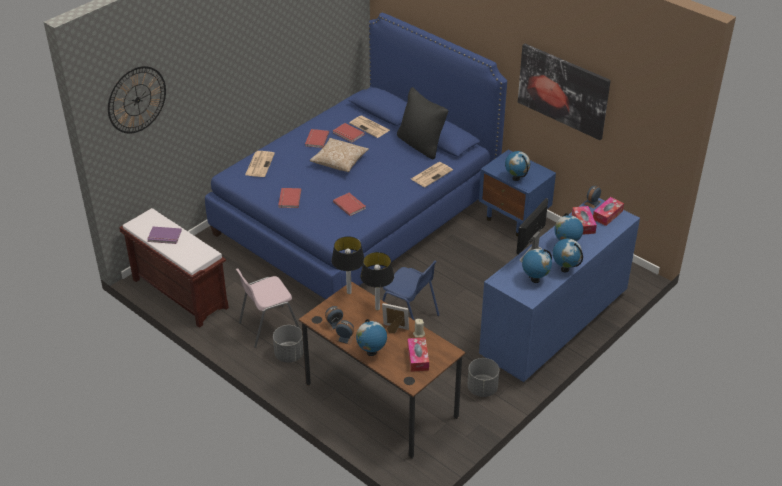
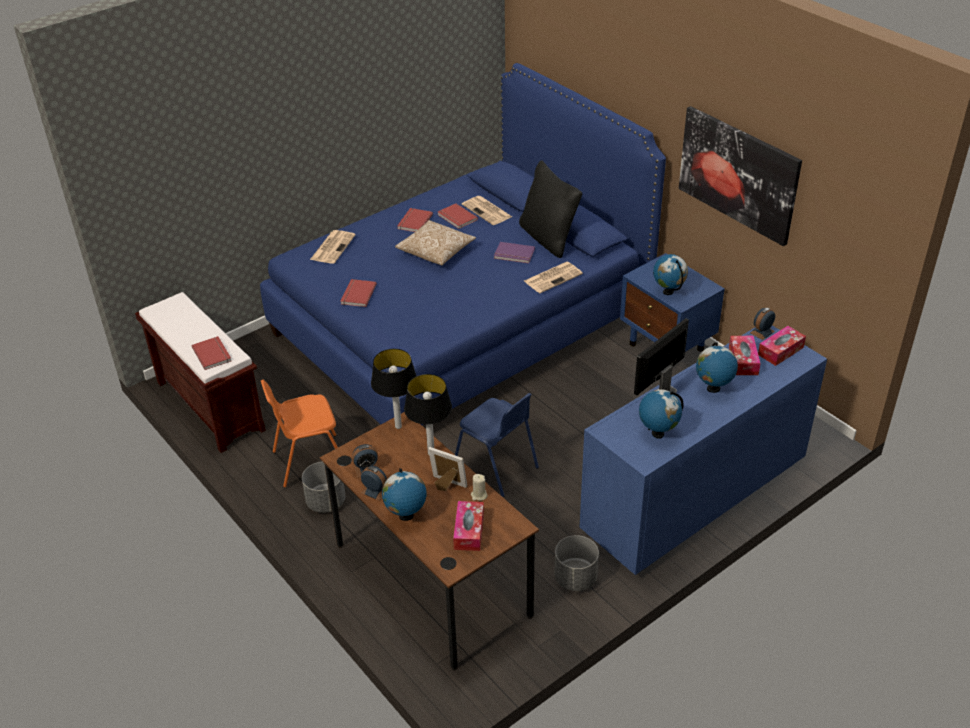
camera: 10 degrees right, 0 degrees up
wall clock [108,66,166,134] -> none
purple book [147,227,182,244] -> purple book moved to [494,242,535,264]
pink chair [236,268,300,348] -> orange chair [261,380,338,488]
red book [333,193,366,216] -> red book moved to [192,336,232,370]
globe [553,238,583,273] -> none

